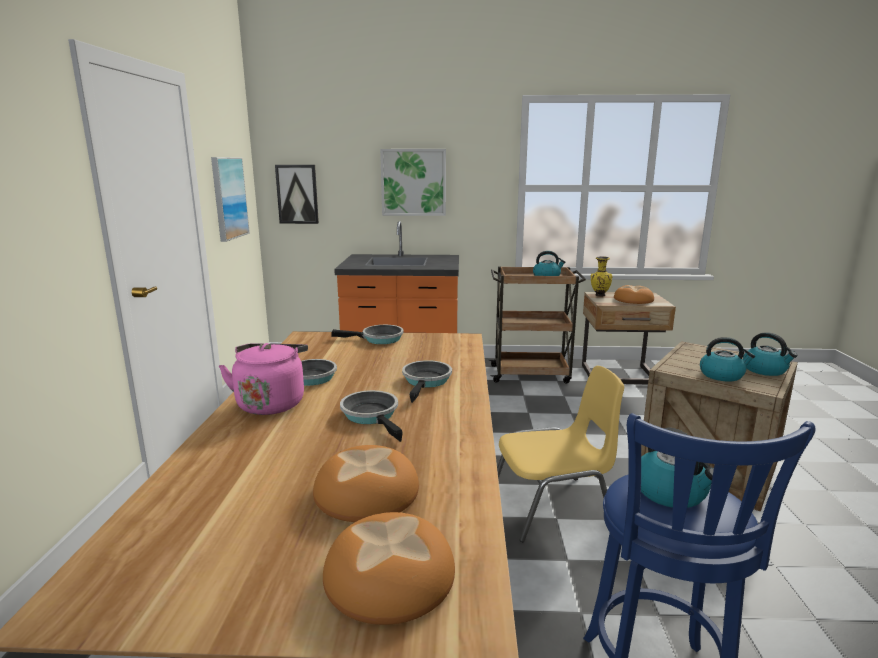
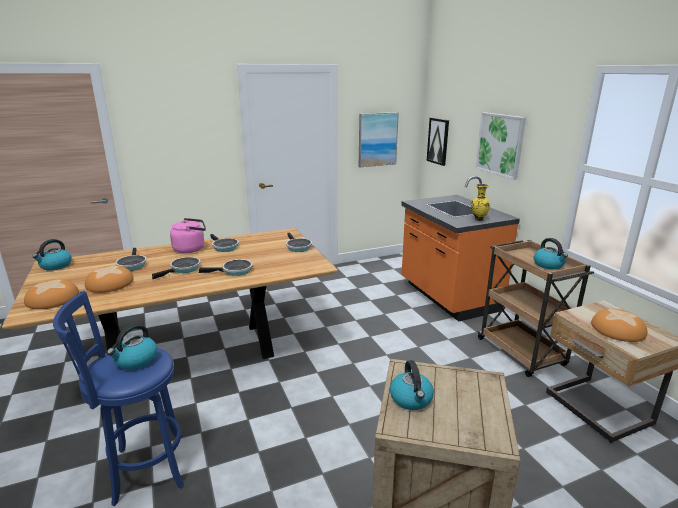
camera: 65 degrees right, 5 degrees up
yellow chair [497,366,624,542] -> none
yellow vase [591,256,613,296] -> yellow vase moved to [471,184,490,221]
kettle [743,332,797,376] -> kettle moved to [32,239,72,271]
none -> frying pan [115,248,147,271]

